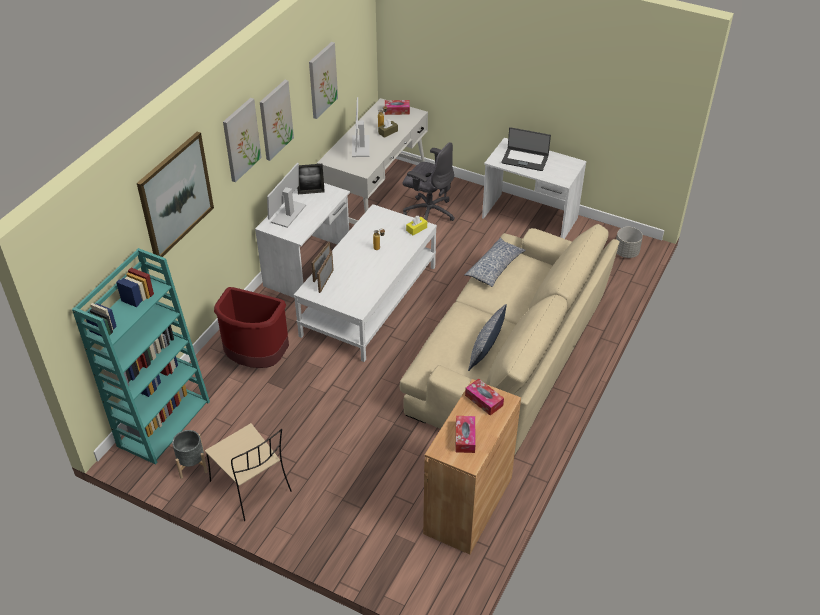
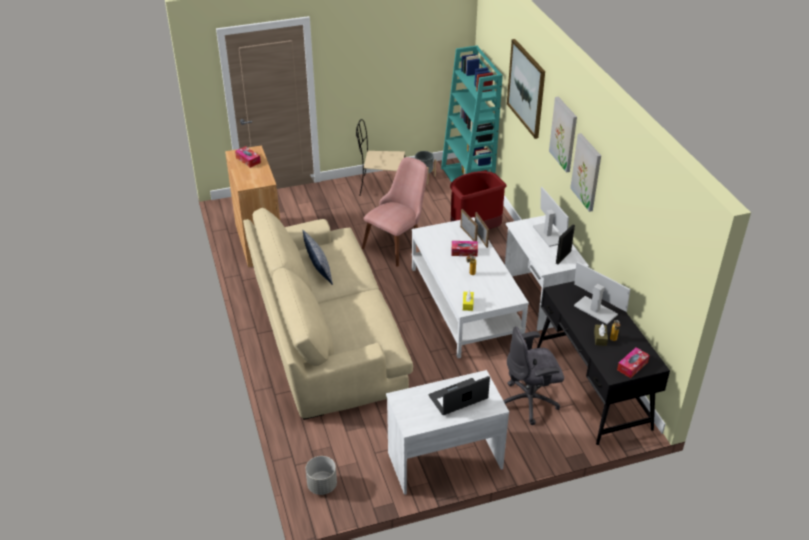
camera: 135 degrees right, 5 degrees down
picture [309,42,338,119] -> none
white desk [317,98,428,224] -> black desk [537,281,670,445]
pillow [464,238,526,287] -> none
tissue box [465,378,504,416] -> tissue box moved to [452,241,478,257]
none -> pink chair [362,157,428,267]

